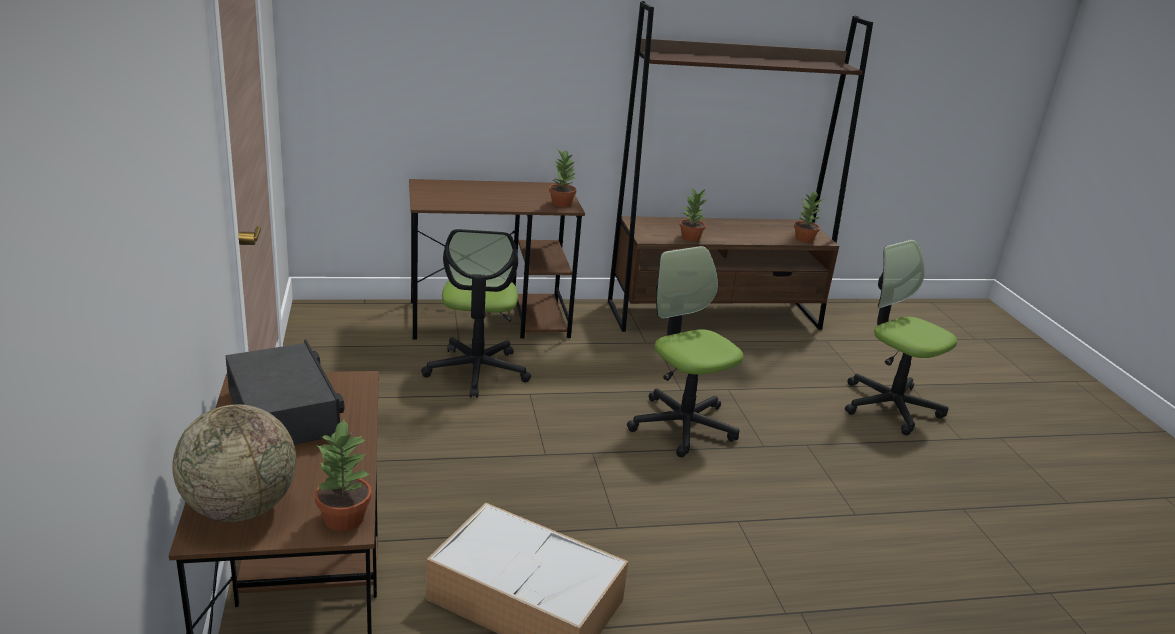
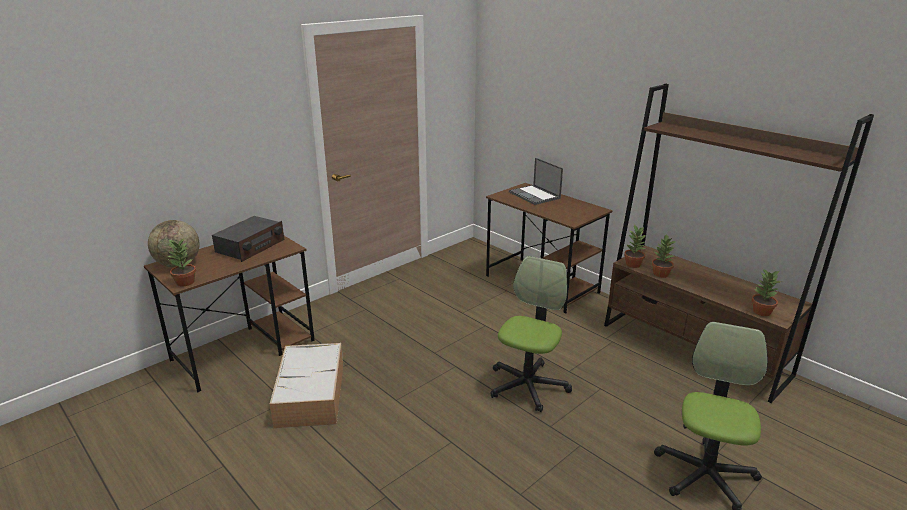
camera: 60 degrees right, 0 degrees up
office chair [421,229,531,398] -> none
potted plant [549,150,577,207] -> potted plant moved to [624,225,646,268]
none -> laptop [509,158,563,205]

